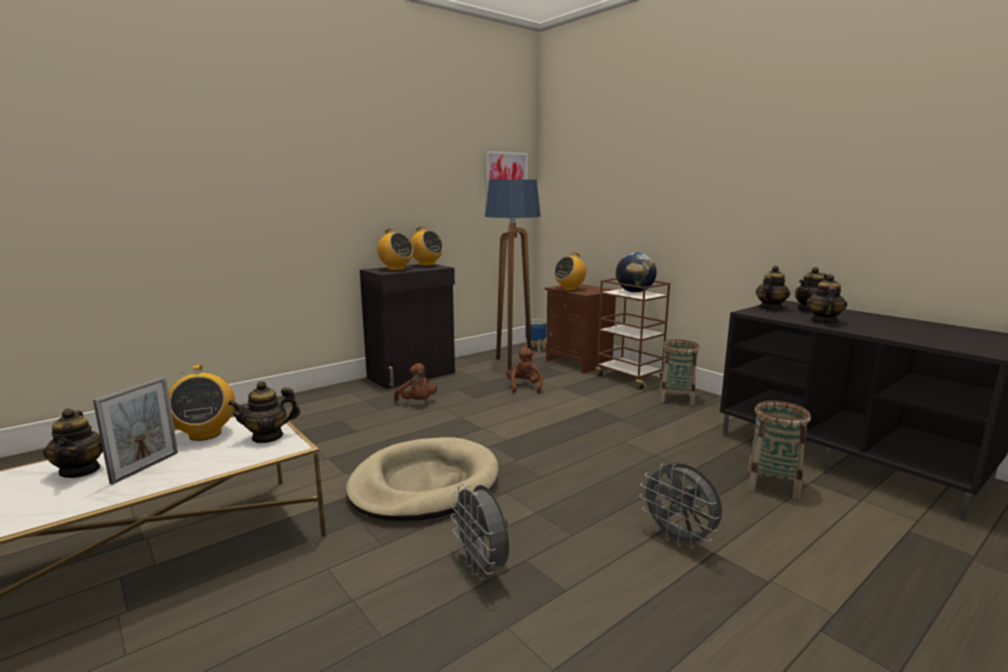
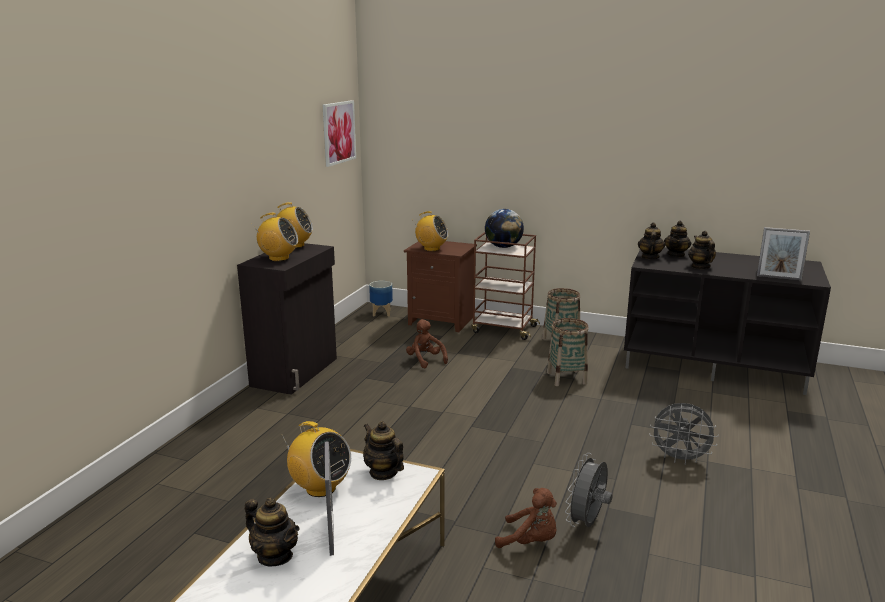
camera: 30 degrees left, 5 degrees up
teapot [228,381,300,443] -> teapot turned 105 degrees clockwise [363,421,404,480]
beige dog bed [346,437,499,521] -> none
brown plush toy [394,363,437,401] -> brown plush toy moved to [495,488,557,548]
grey fan [450,484,509,580] -> grey fan turned 90 degrees clockwise [565,453,613,527]
floor lamp [485,179,541,371] -> none
radio [554,252,586,291] -> radio turned 90 degrees counterclockwise [412,211,449,251]
basket [748,401,811,499] -> basket moved to [547,318,589,386]
none -> picture frame [757,227,810,280]

